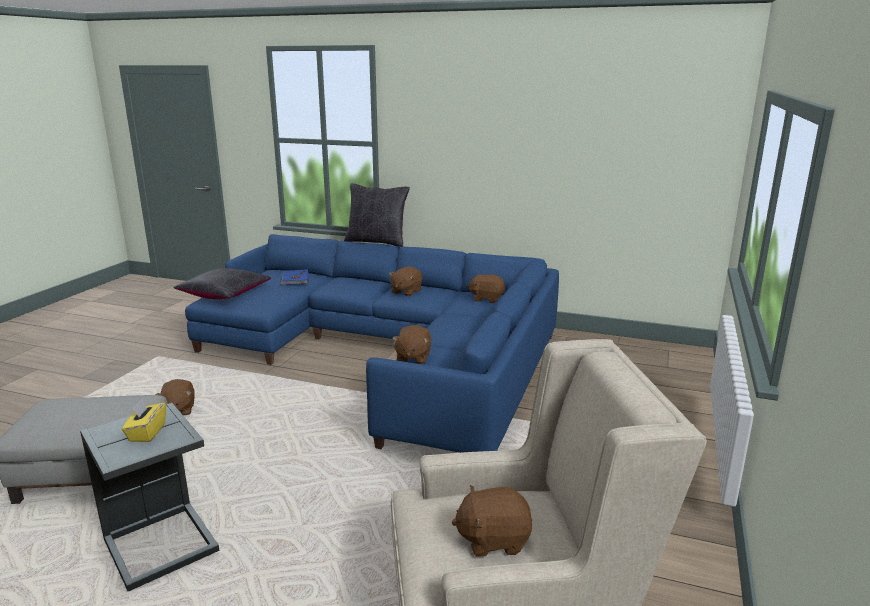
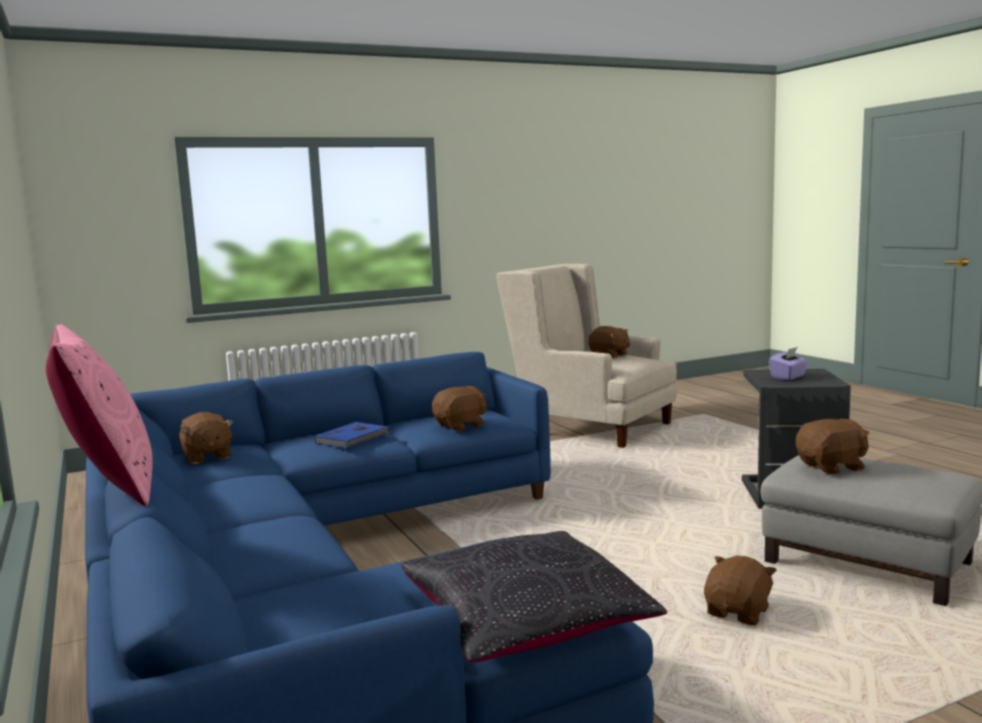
camera: 135 degrees left, 10 degrees down
yellow tissue box [122,399,166,442] -> purple tissue box [769,347,809,380]
blue book [281,269,309,285] -> blue book moved to [315,422,391,449]
black pillow [344,183,410,247] -> pink pillow [46,324,153,506]
brown plush toy [389,266,423,296] -> brown plush toy moved to [796,418,870,475]

